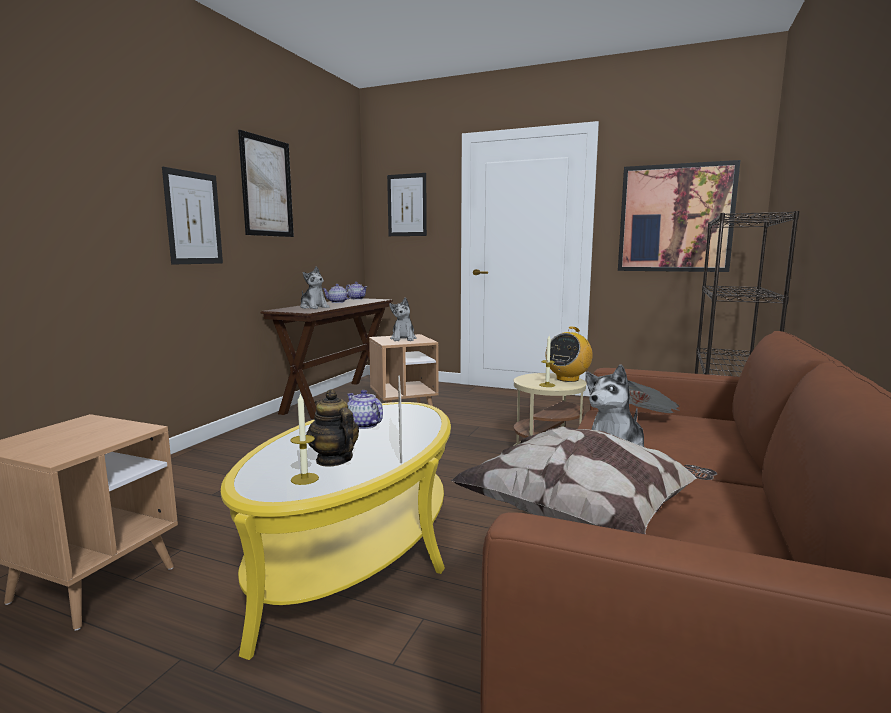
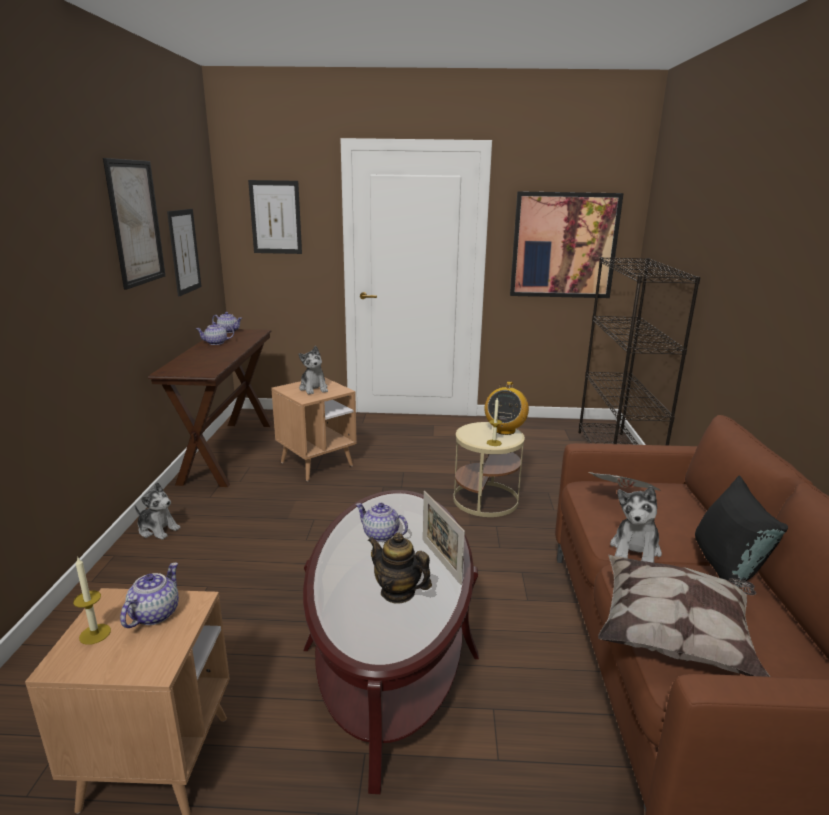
camera: 20 degrees left, 10 degrees up
picture [162,167,223,265] -> picture moved to [167,209,202,297]
yellow coffee table [221,402,451,660] -> brown coffee table [303,490,479,794]
candle [290,394,319,485] -> candle moved to [73,556,111,645]
plush toy [300,266,330,309] -> plush toy moved to [135,482,181,540]
none -> teapot [120,562,179,628]
none -> black pillow [695,475,788,587]

